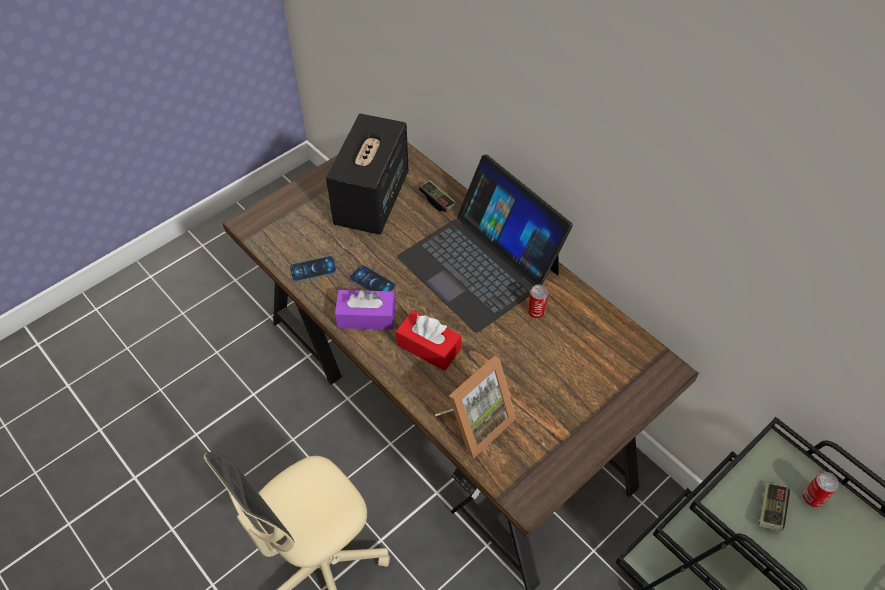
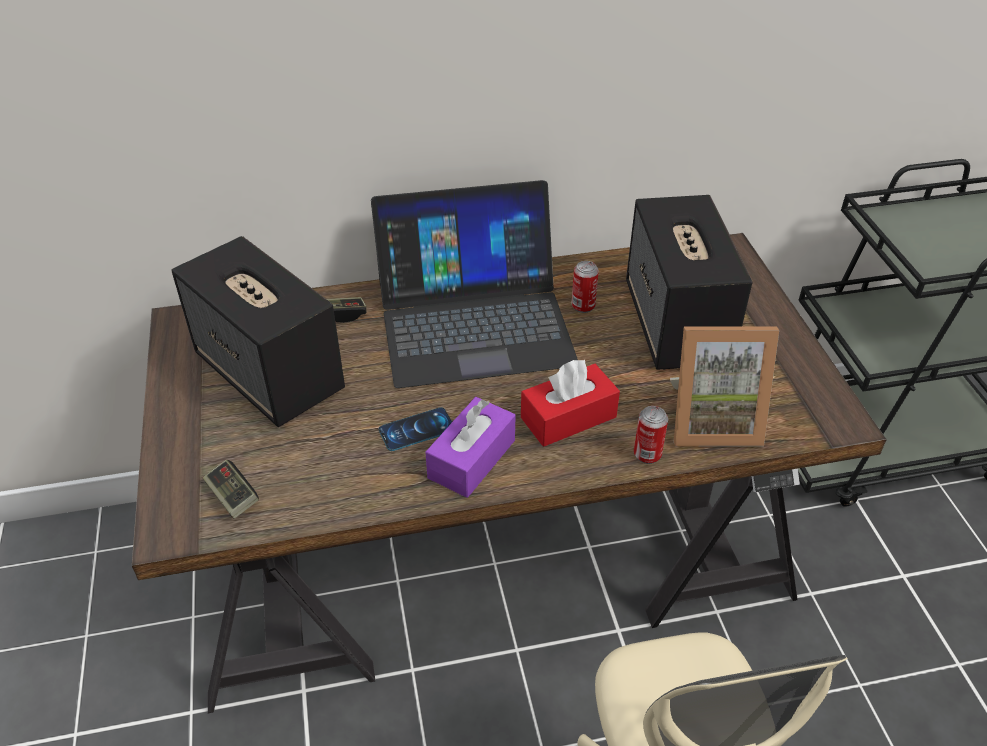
camera: 60 degrees left, 10 degrees down
phone [290,256,336,282] -> none
picture frame [435,356,516,459] -> picture frame turned 105 degrees clockwise [670,326,779,446]
game controller [759,482,790,531] -> game controller moved to [203,460,259,519]
can [803,472,839,507] -> can moved to [634,406,668,464]
none -> speaker [626,195,752,370]

